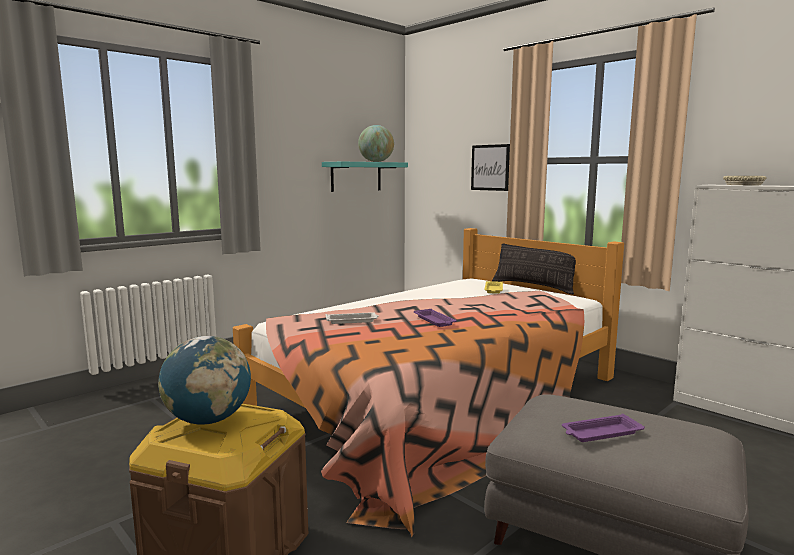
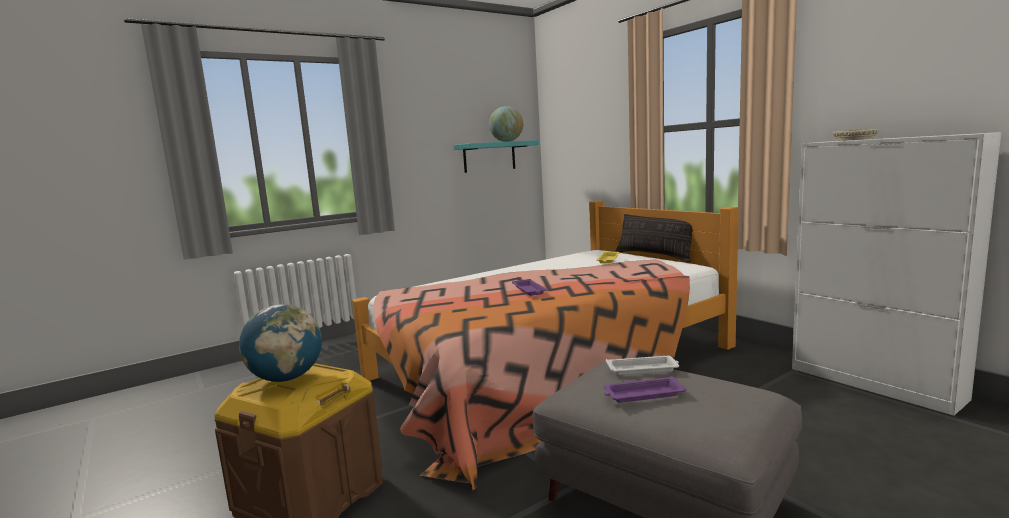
camera: 10 degrees right, 0 degrees up
white tray [326,312,379,324] -> white tray moved to [606,356,679,375]
picture [471,144,510,191] -> none

